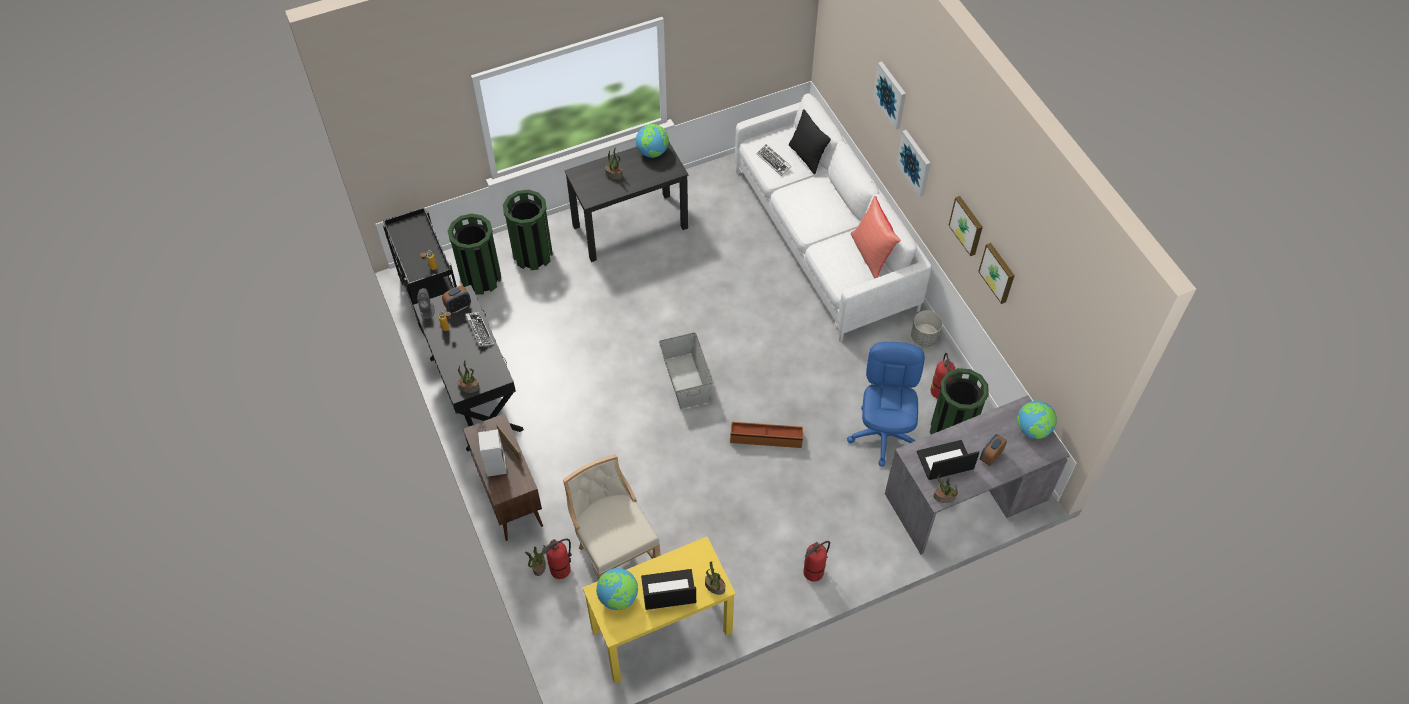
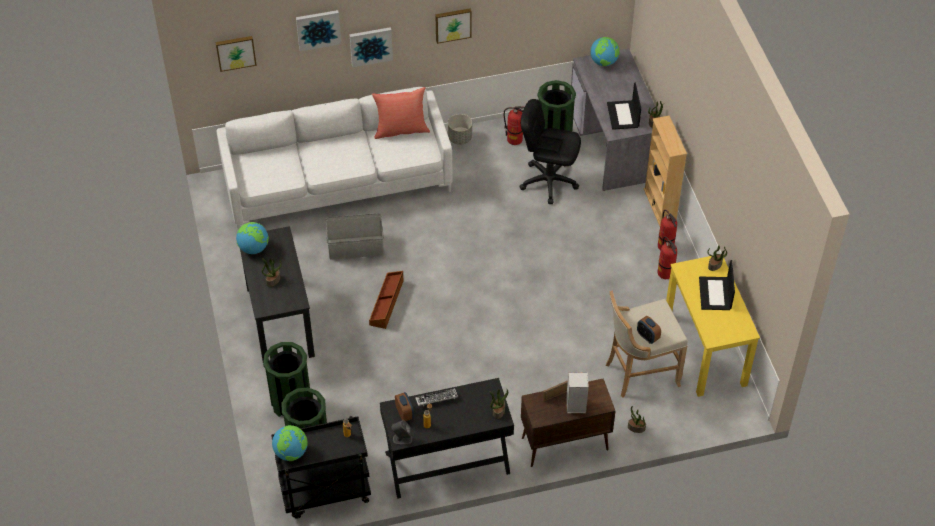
camera: 80 degrees left, 5 degrees down
fire extinguisher [542,539,572,579] -> fire extinguisher moved to [657,236,677,279]
globe [596,568,638,610] -> globe moved to [272,425,308,461]
grey storage box [659,332,713,409] -> grey storage box moved to [326,213,384,260]
brown storage box [730,422,803,448] -> brown storage box moved to [369,271,403,329]
keyboard [756,144,791,176] -> none
black pillow [789,109,831,174] -> none
blue office chair [847,342,925,467] -> black office chair [519,99,581,204]
picture [978,243,1015,304] -> picture moved to [216,36,257,72]
alarm clock [980,434,1007,466] -> alarm clock moved to [637,316,661,344]
none -> beige bookcase [644,115,687,226]

